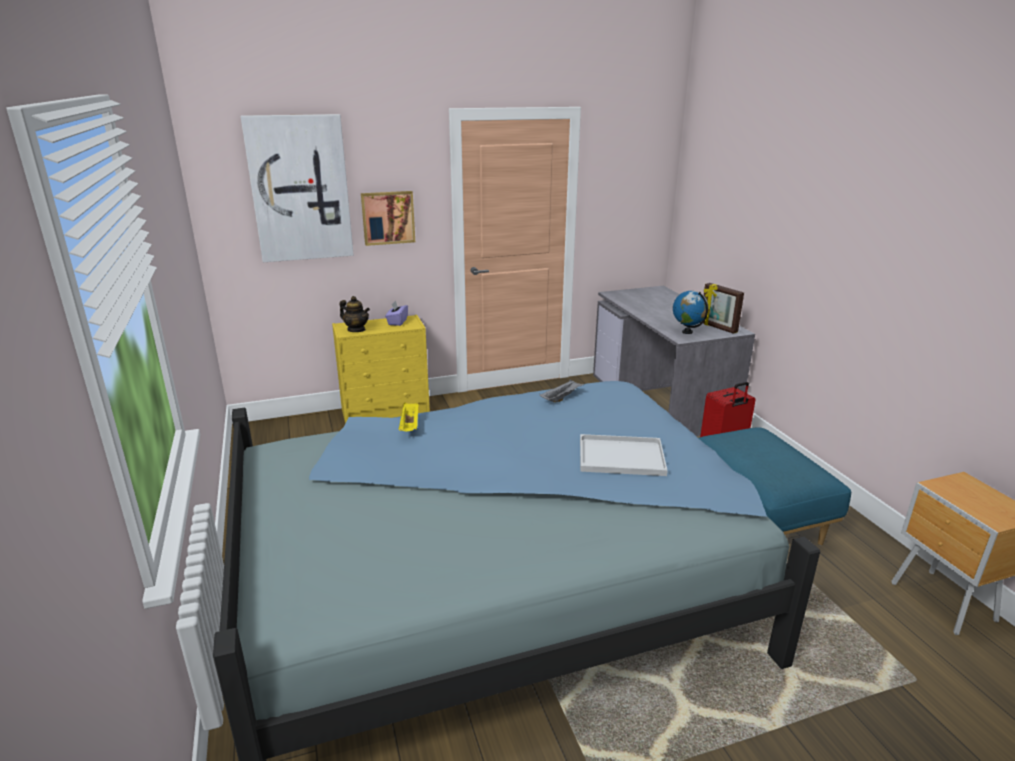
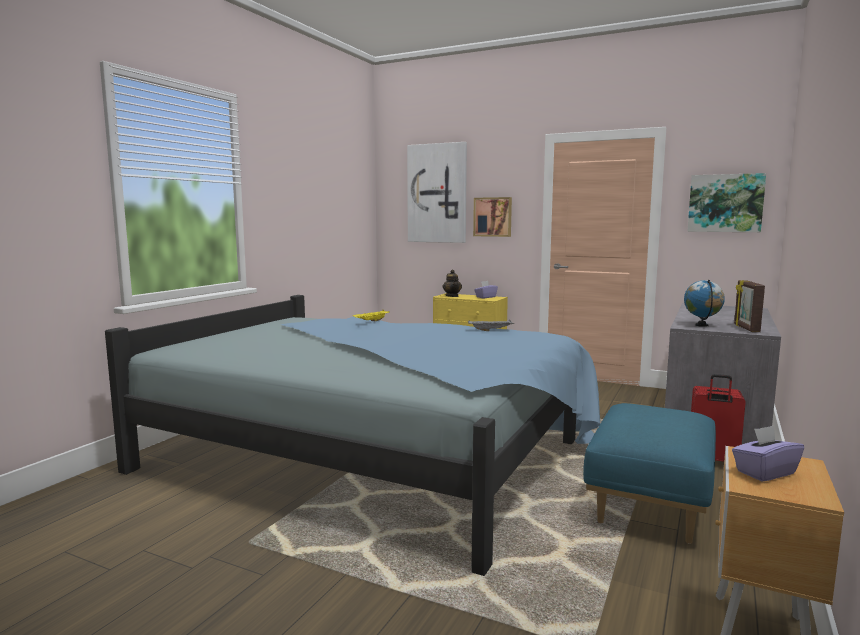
camera: 45 degrees right, 15 degrees down
white tray [580,434,668,476] -> none
none -> picture [687,173,766,232]
none -> purple tissue box [732,426,804,481]

